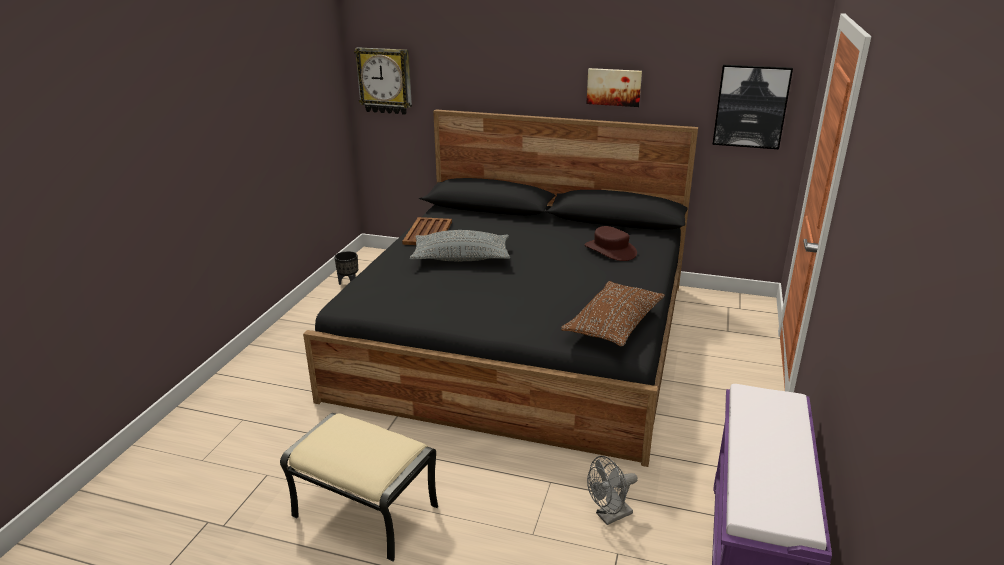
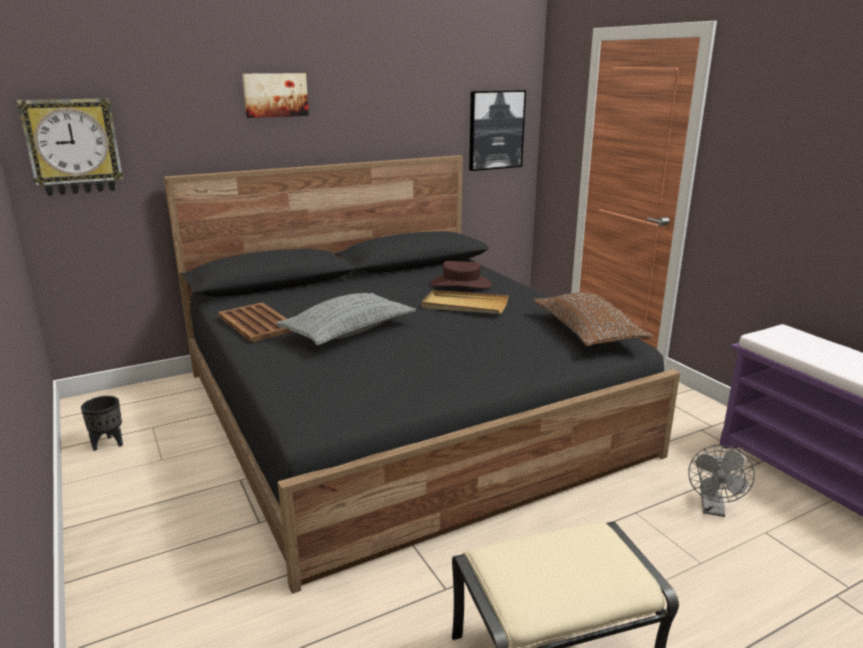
camera: 45 degrees left, 5 degrees down
picture [586,68,642,107] -> picture moved to [242,73,309,118]
none -> beige tray [421,290,508,314]

